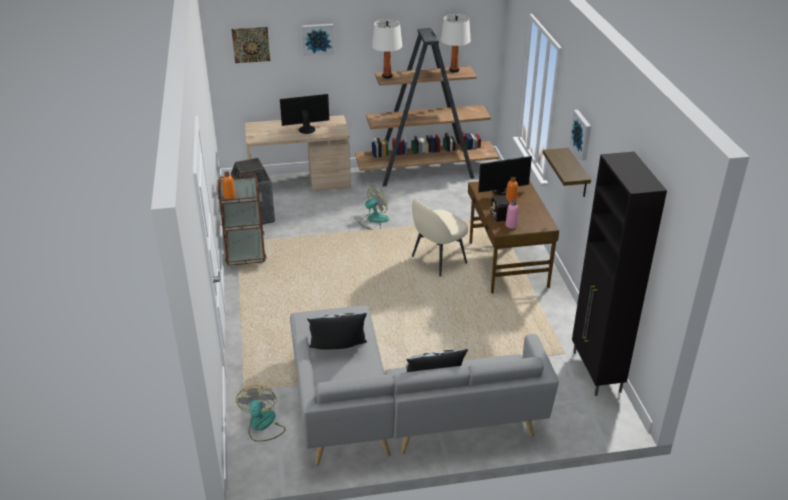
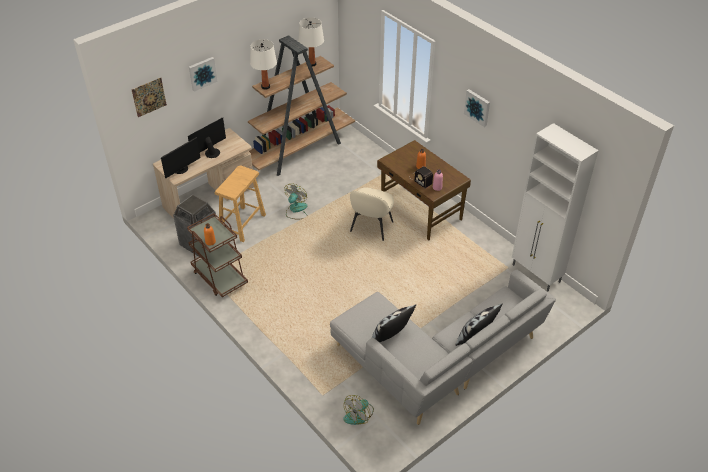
camera: 30 degrees left, 10 degrees up
fan [236,386,286,442] -> fan turned 105 degrees counterclockwise [343,395,374,425]
monitor [478,156,532,195] -> monitor moved to [161,137,200,178]
shelf [543,148,591,197] -> none
black cabinet [572,152,667,396] -> white cabinet [512,123,599,291]
none -> beige stool [215,165,266,242]

